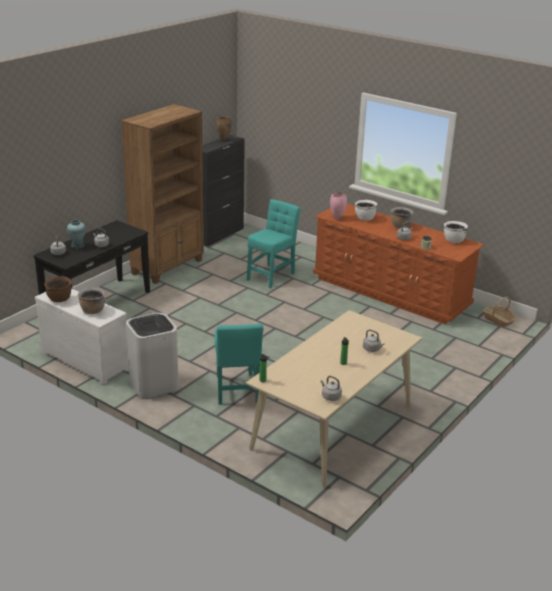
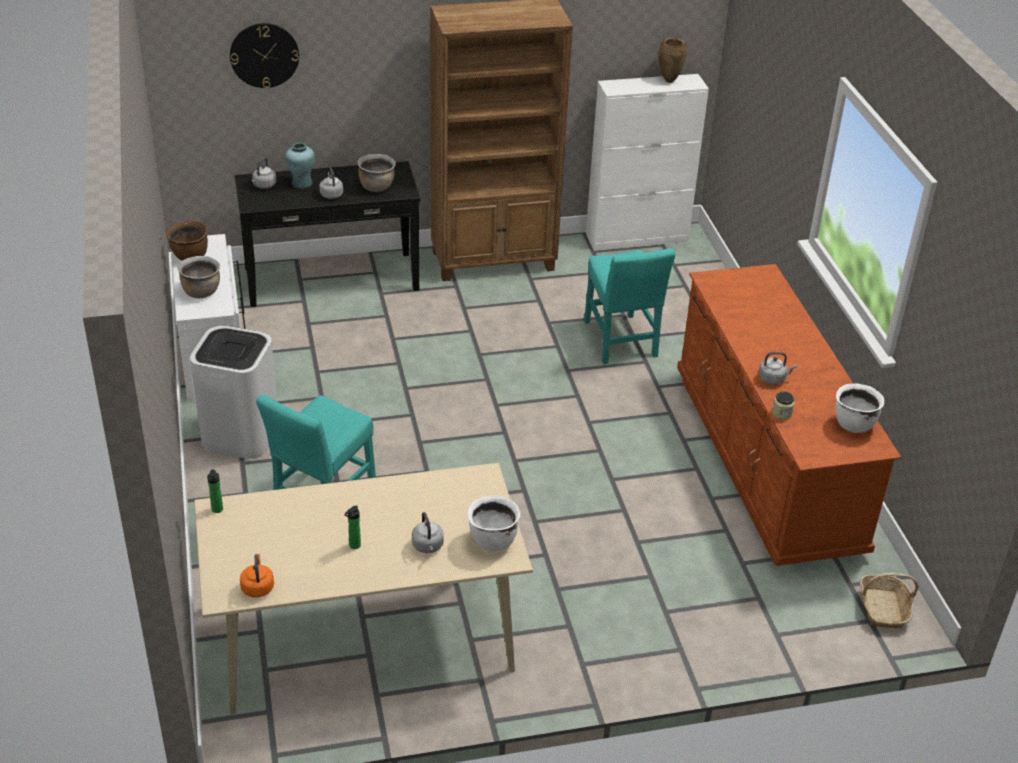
camera: 40 degrees right, 10 degrees up
black cabinet [202,135,245,247] -> white cabinet [586,74,709,250]
turquoise chair [247,199,301,288] -> turquoise chair turned 90 degrees clockwise [584,248,675,364]
grey kettle [321,376,342,401] -> orange kettle [240,554,274,598]
pink vase [330,192,347,219] -> none
white cooking pot [355,200,377,221] -> white cooking pot moved to [468,496,520,551]
brown cooking pot [391,207,414,228] -> brown cooking pot moved to [357,154,396,192]
none -> wall clock [230,23,299,89]

